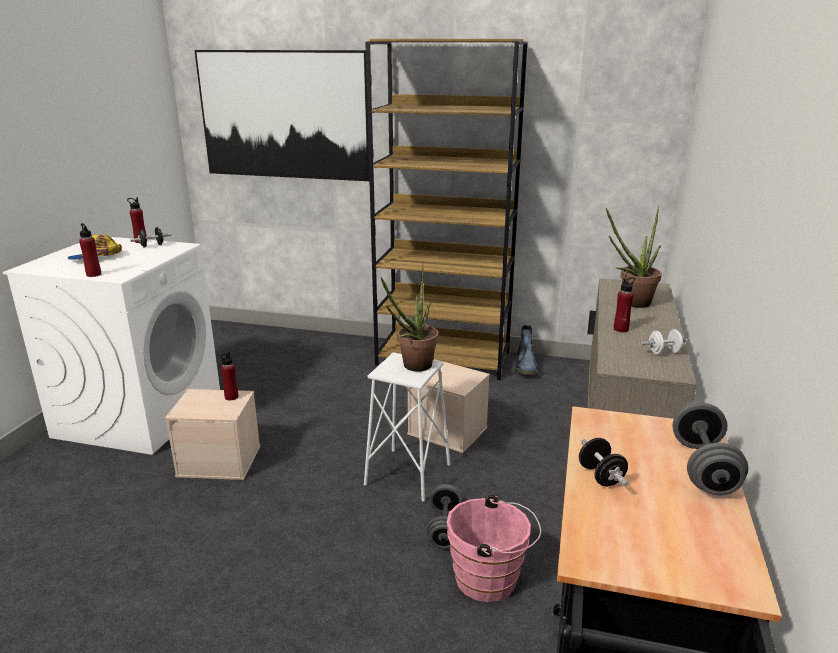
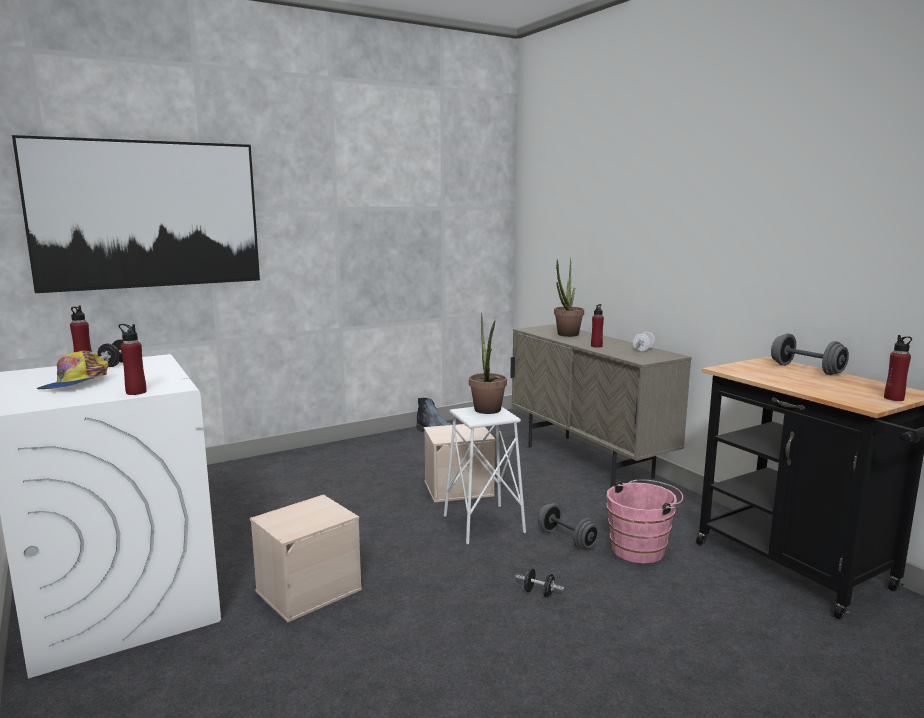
camera: 45 degrees left, 10 degrees down
red bottle [221,351,238,400] -> red bottle moved to [884,335,912,401]
brown bookcase [365,39,527,380] -> none
black dumbbell [579,438,628,487] -> black dumbbell moved to [515,568,564,597]

